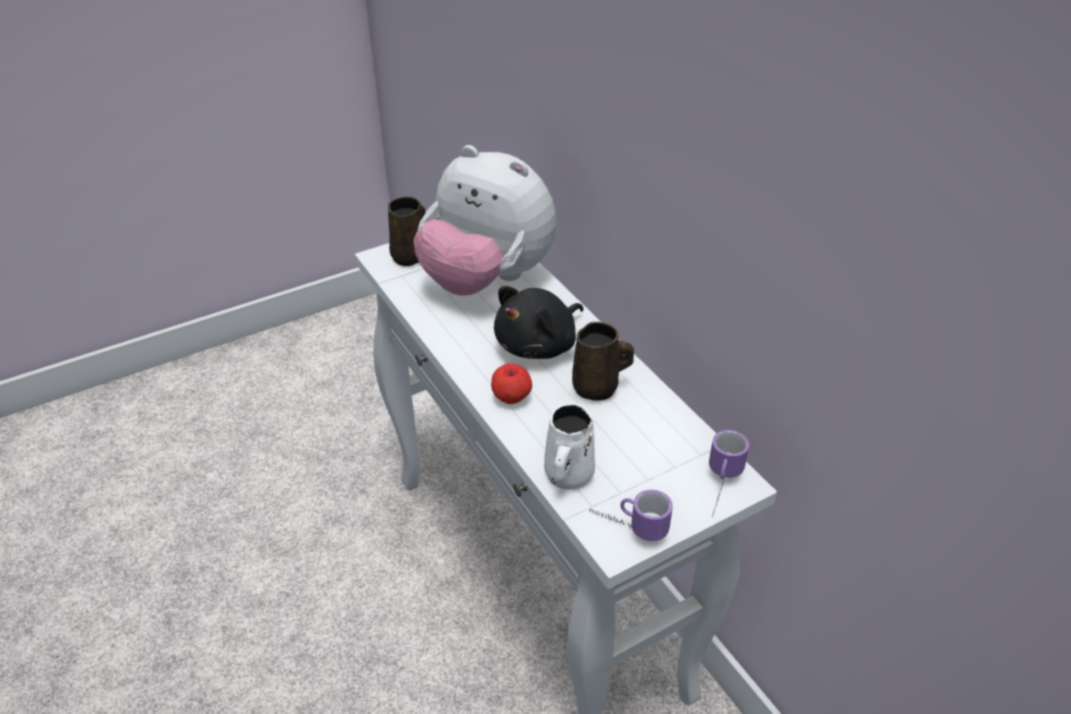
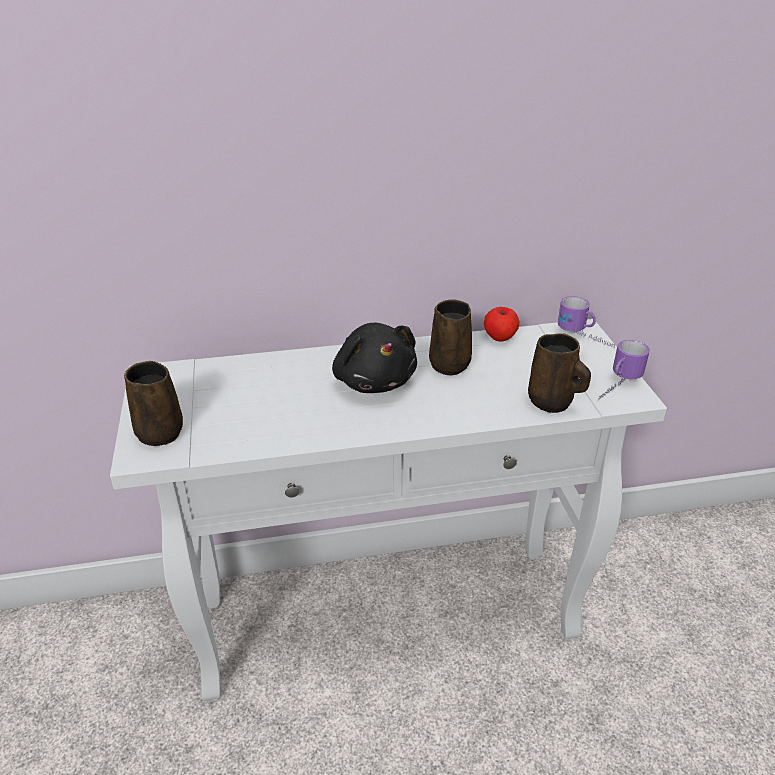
camera: 70 degrees left, 5 degrees down
plush toy [414,145,556,296] -> none
apple [491,363,532,404] -> apple moved to [484,307,520,341]
white mug [544,403,595,490] -> brown mug [528,333,591,413]

